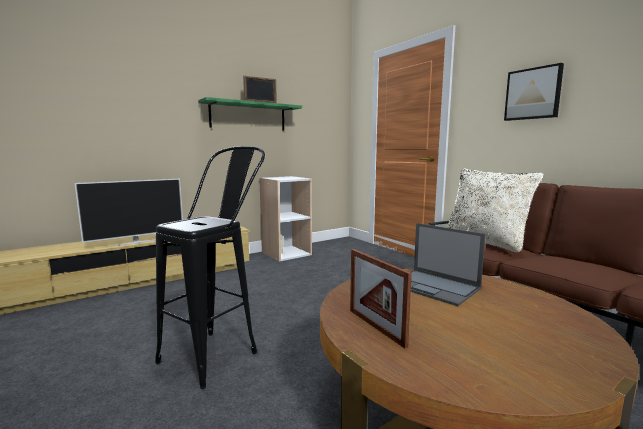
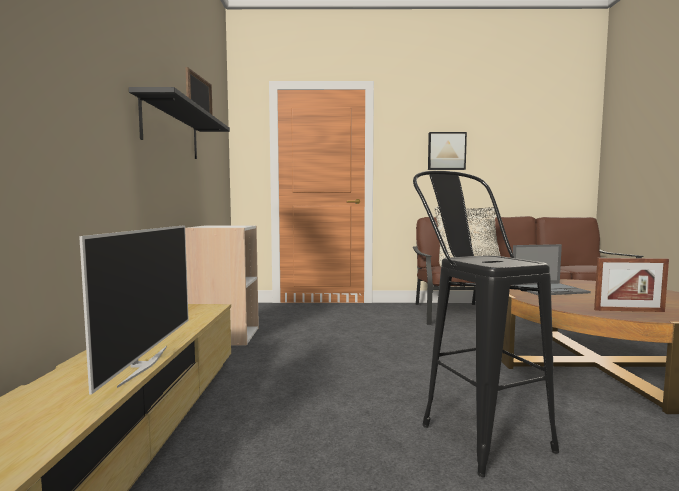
camera: 55 degrees left, 5 degrees down
green shelf [198,97,302,131] -> black shelf [129,87,230,159]

